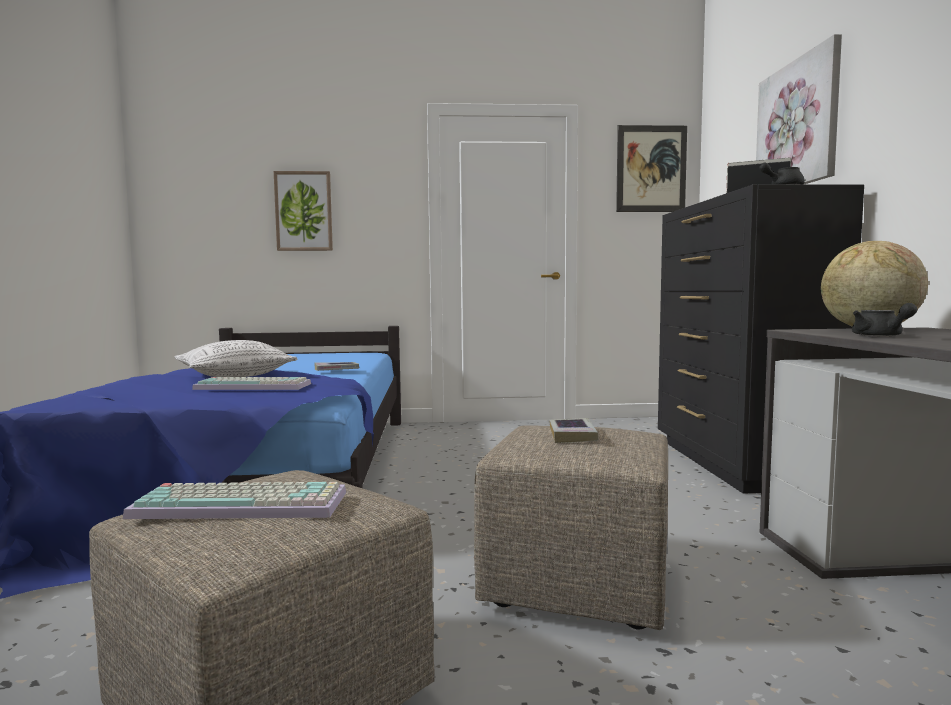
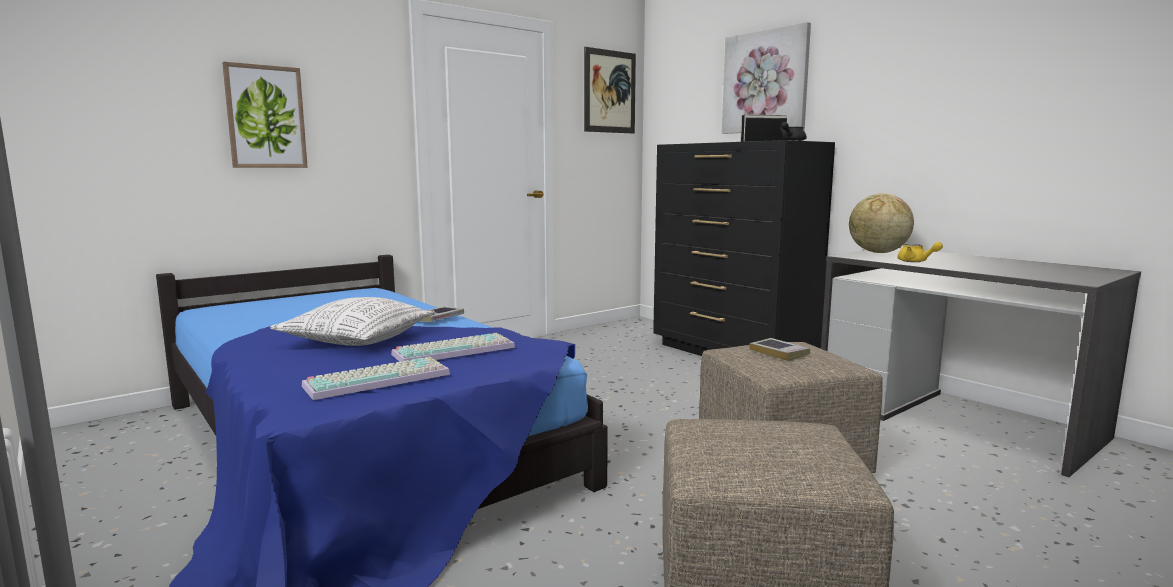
camera: 35 degrees left, 5 degrees up
keyboard [123,482,346,519] -> keyboard moved to [302,357,450,400]
black teapot [852,303,917,337] -> yellow teapot [897,242,943,262]

